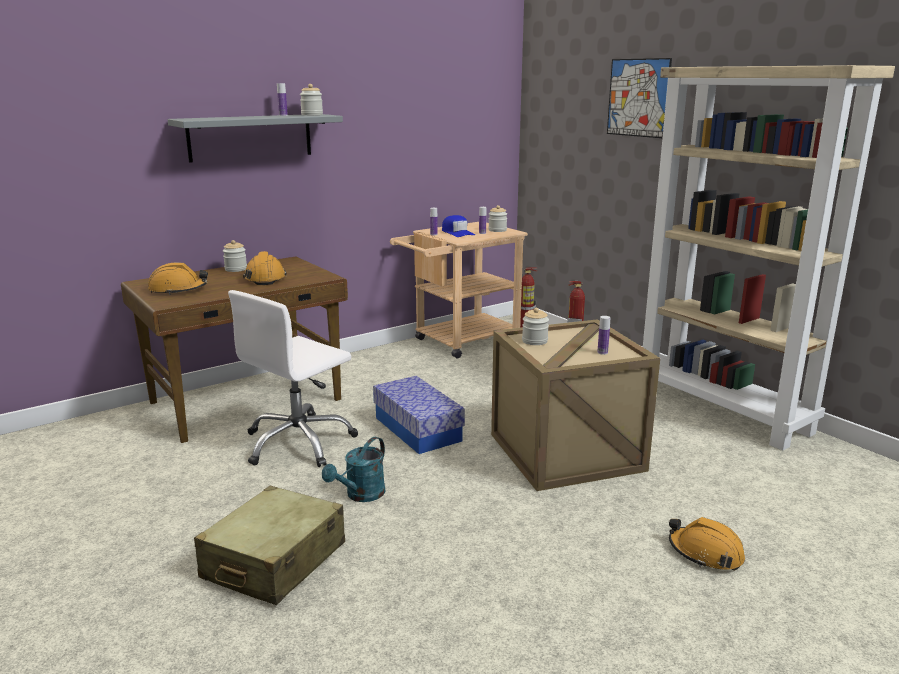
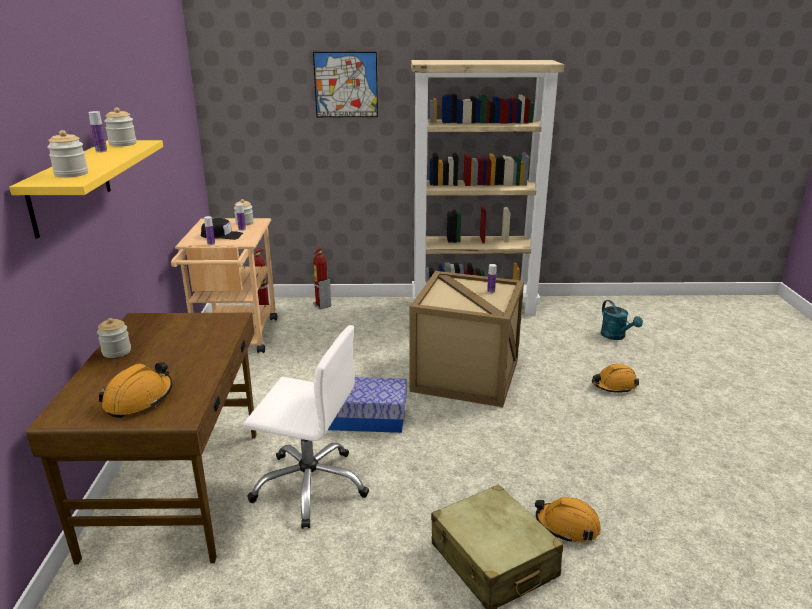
camera: 55 degrees left, 5 degrees up
grey shelf [167,114,343,163] -> yellow shelf [9,140,163,239]
white office chair [228,290,358,467] -> white office chair turned 60 degrees counterclockwise [244,325,369,529]
orange hard hat [243,251,287,285] -> orange hard hat moved to [535,497,601,543]
turquoise watering can [322,437,385,502] -> turquoise watering can moved to [601,300,643,340]
blue cap [442,215,475,237] -> black cap [201,218,244,240]
jar [522,308,549,345] -> jar moved to [47,130,88,178]

